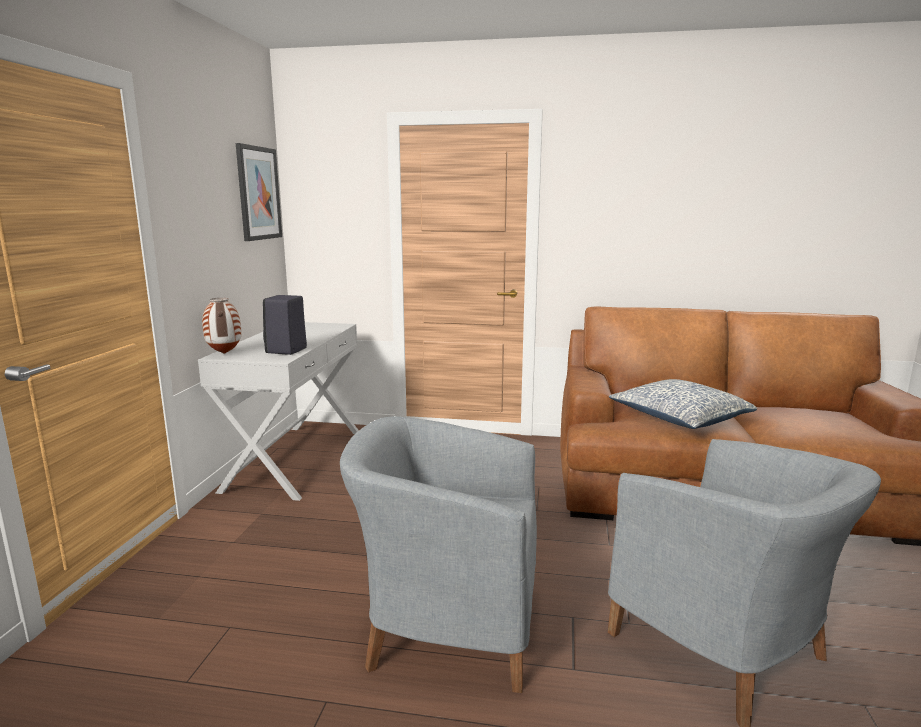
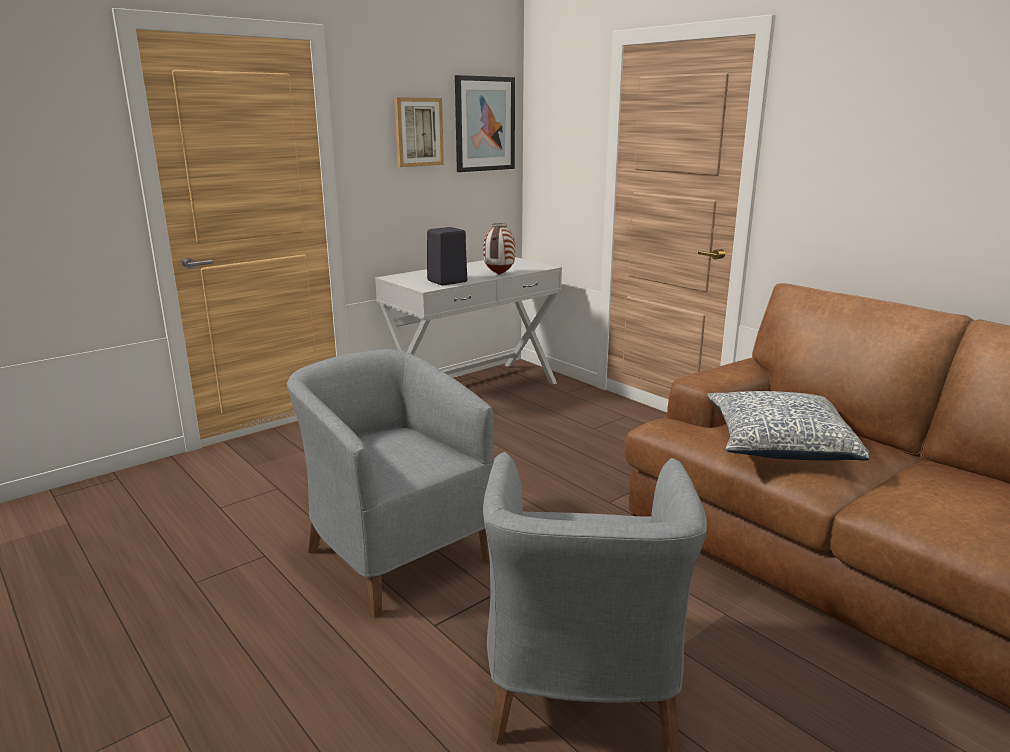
camera: 40 degrees right, 5 degrees up
vase [202,298,241,354] -> vase moved to [483,223,516,275]
none -> picture [394,97,444,167]

